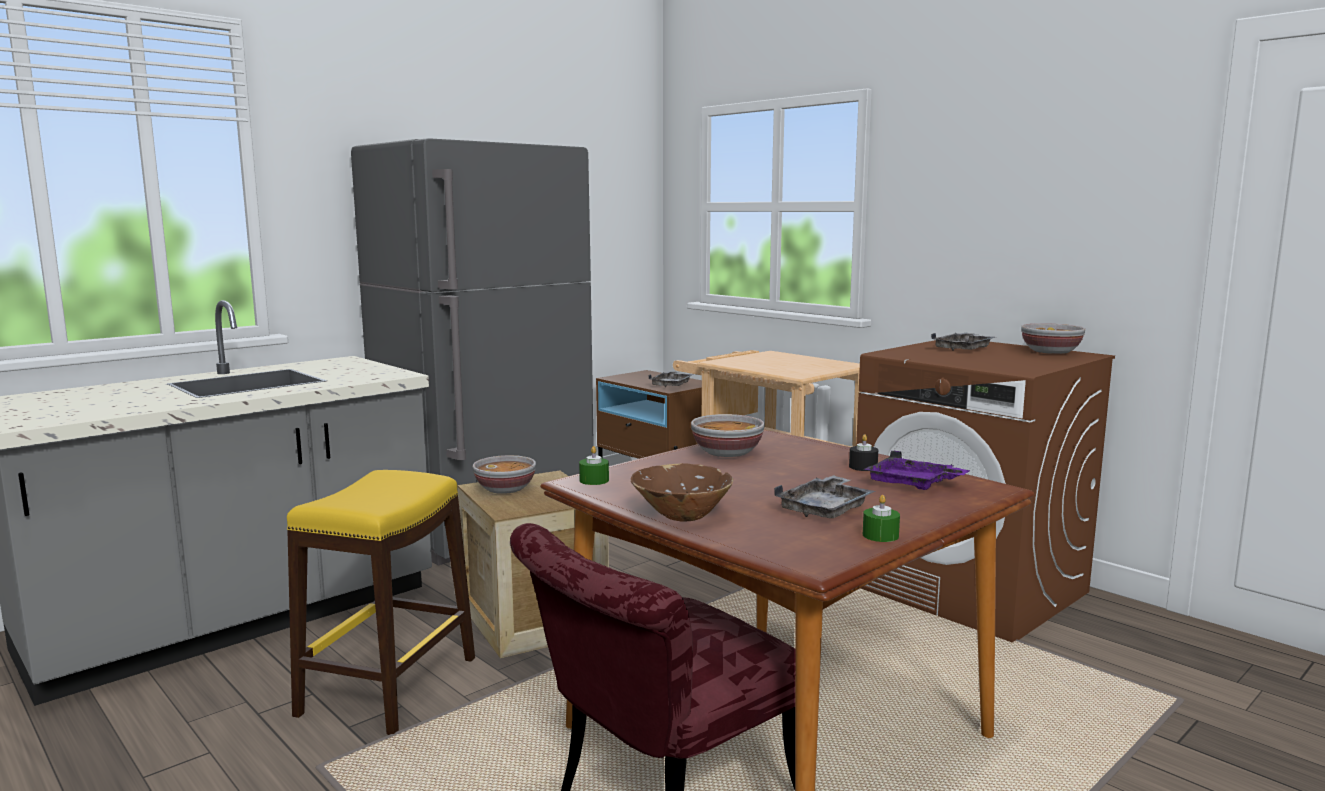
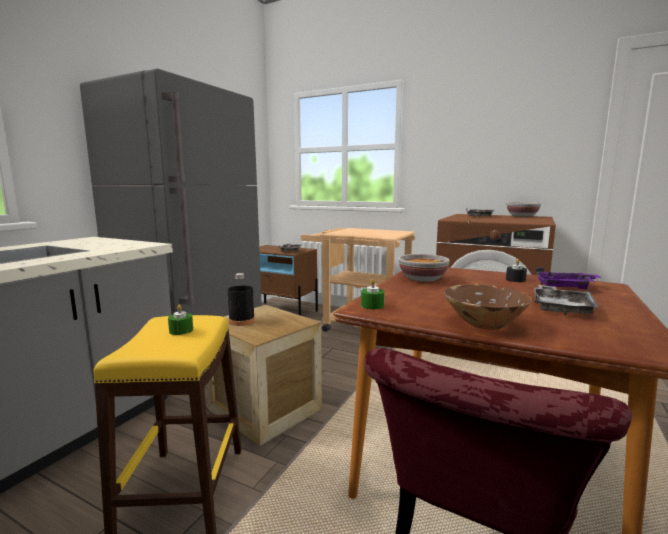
camera: 20 degrees left, 0 degrees up
bowl [473,455,536,494] -> black bottle [228,273,255,326]
green candle [863,495,900,542] -> green candle moved to [168,305,193,335]

